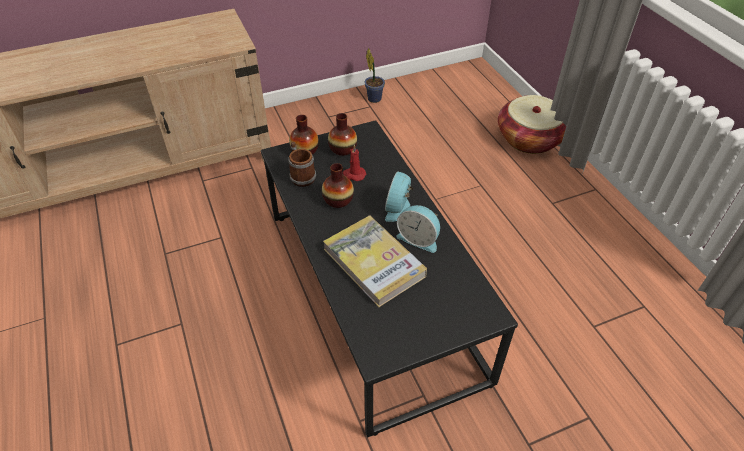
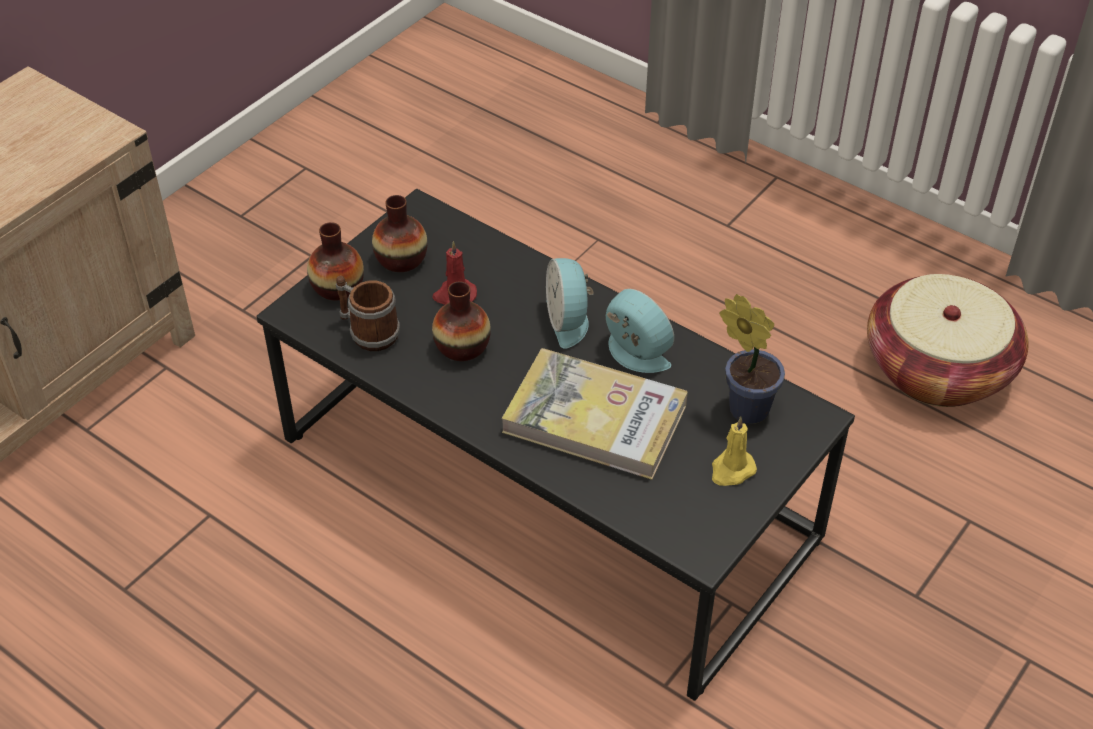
camera: 30 degrees left, 0 degrees up
potted plant [364,48,385,103] -> potted plant moved to [719,294,785,424]
alarm clock [396,205,440,253] -> alarm clock turned 135 degrees counterclockwise [606,289,674,373]
basket [498,95,566,154] -> basket moved to [867,274,1029,407]
none -> yellow candle [712,416,757,486]

